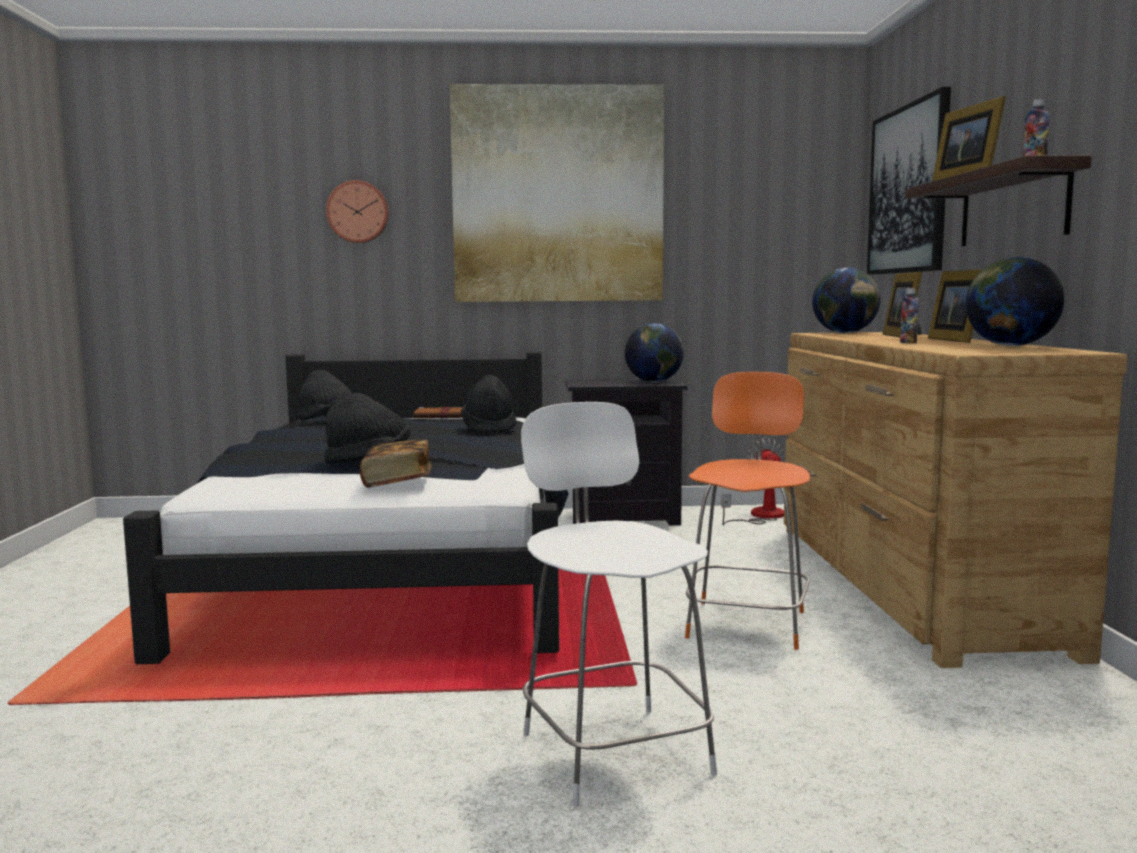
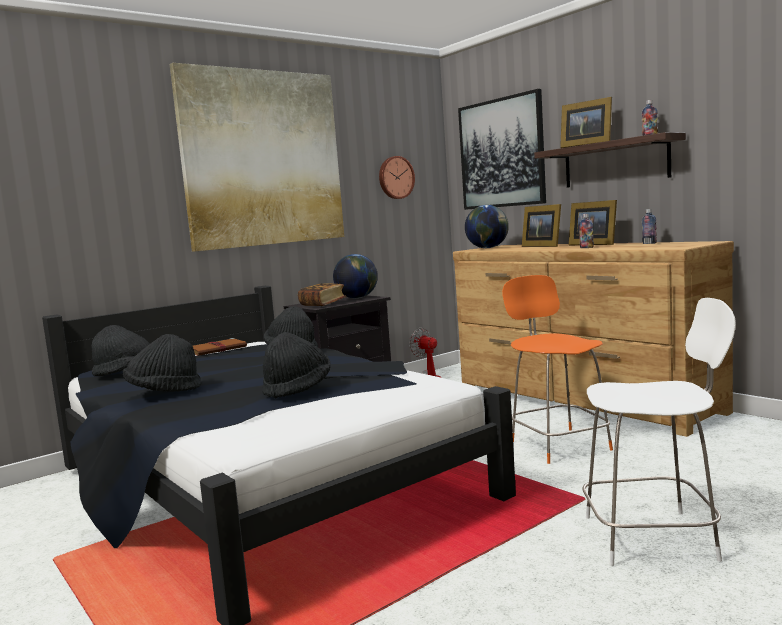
camera: 35 degrees left, 0 degrees up
wall clock [326,180,389,243] -> wall clock moved to [379,156,415,199]
book [360,439,432,488] -> book moved to [298,283,346,306]
white chair [521,402,717,807] -> white chair turned 150 degrees clockwise [582,298,736,566]
globe [966,257,1064,346] -> bottle [642,209,657,244]
none -> black hat [123,334,201,392]

